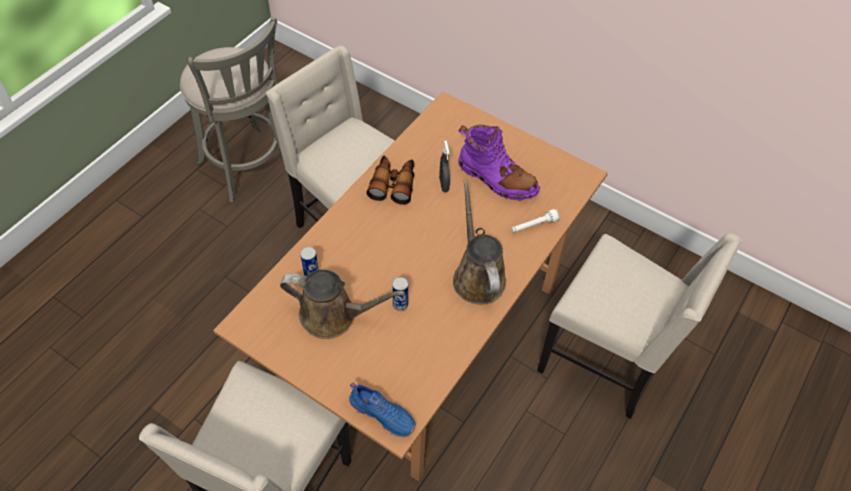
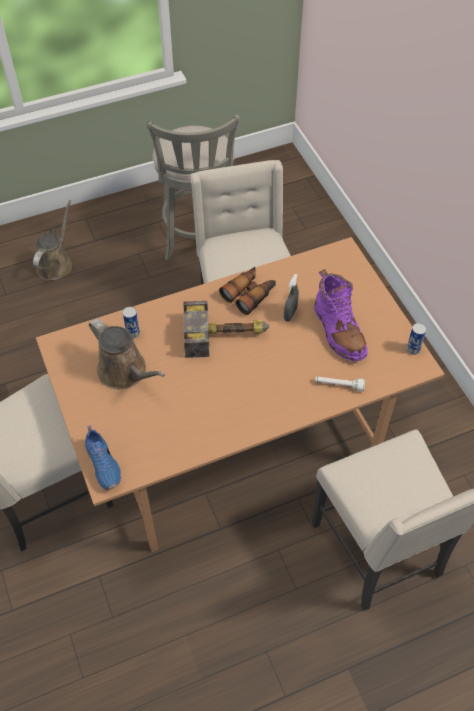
camera: 35 degrees right, 0 degrees up
can [392,277,408,311] -> can moved to [407,323,427,355]
brown watering can [453,179,506,305] -> brown watering can moved to [33,200,72,280]
none -> hammer [183,301,269,358]

